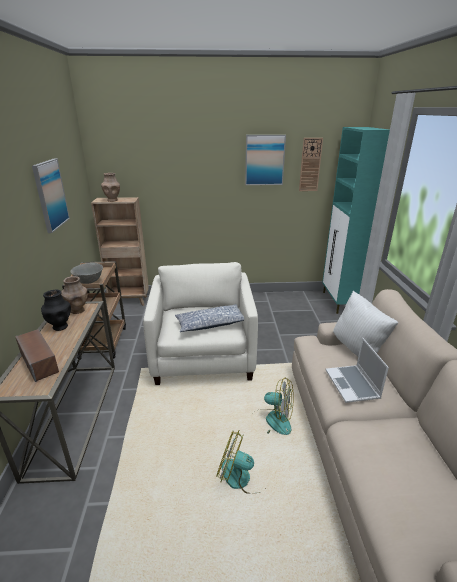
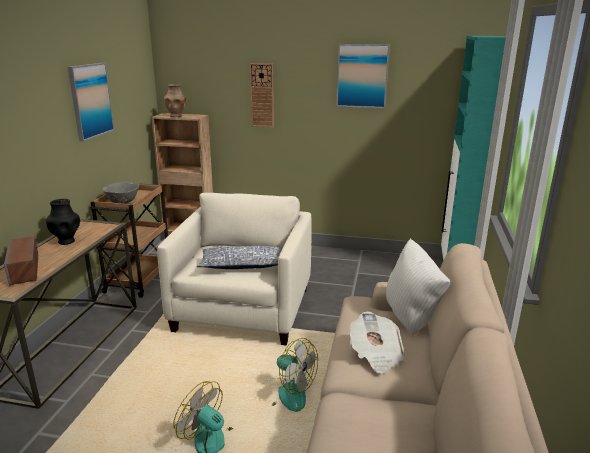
camera: 15 degrees right, 5 degrees down
brown vase [61,276,87,314] -> none
wall clock [299,138,323,191] -> wall clock moved to [250,63,274,128]
laptop [325,338,389,403] -> newspaper [350,312,405,374]

